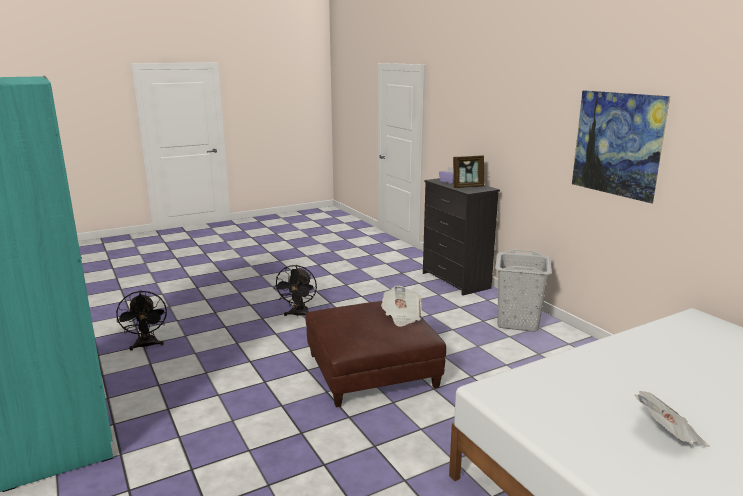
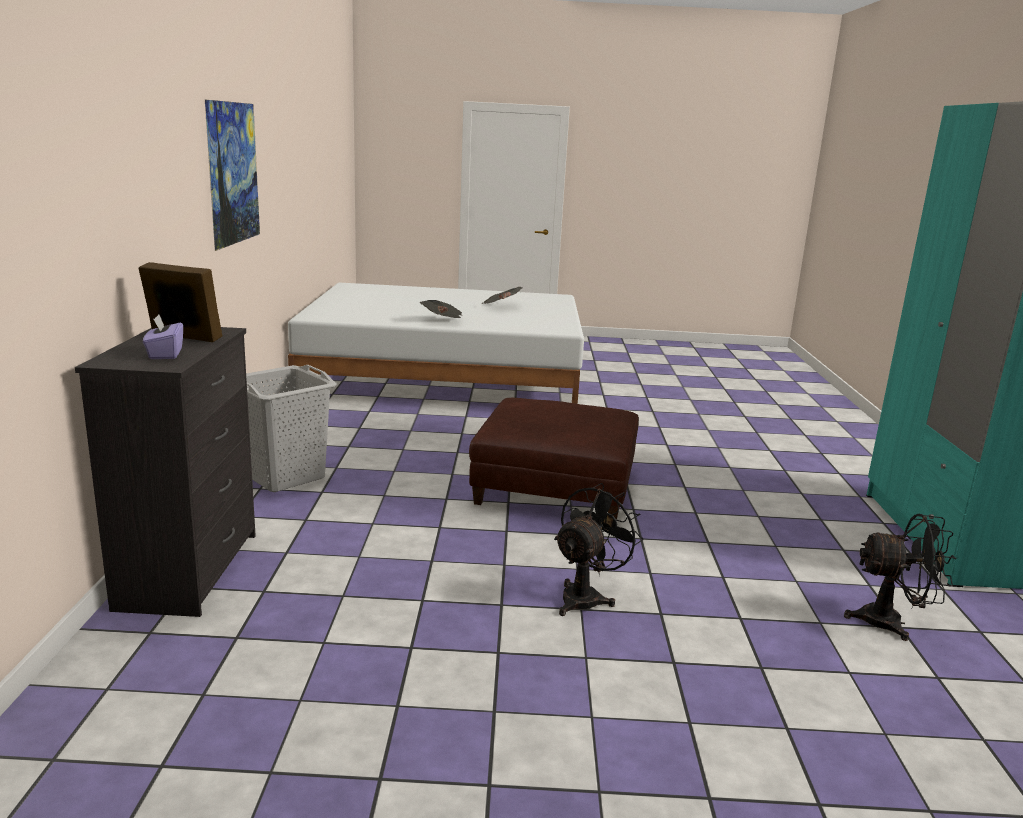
camera: 150 degrees left, 0 degrees up
black fan [116,291,167,351] -> black fan turned 90 degrees clockwise [844,514,957,641]
newspaper [381,286,422,327] -> newspaper moved to [420,300,463,318]

